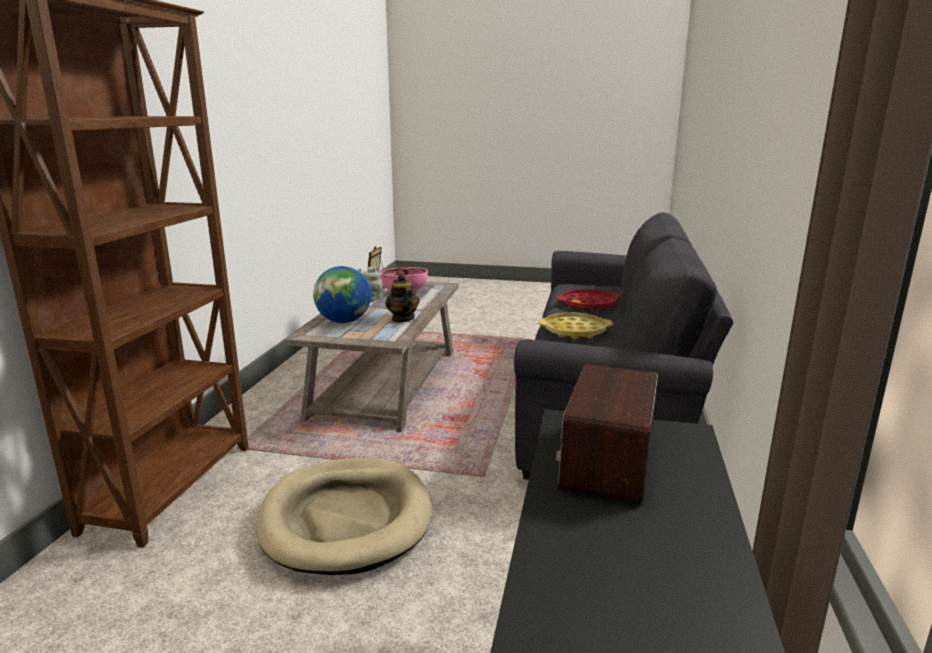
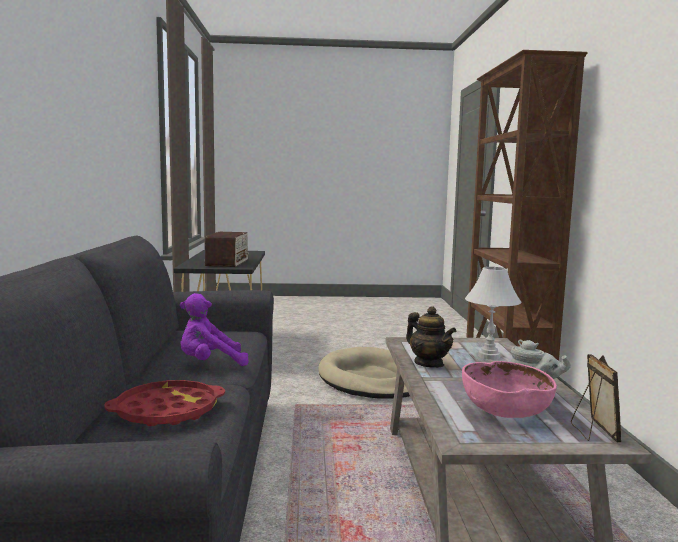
camera: 165 degrees right, 10 degrees down
globe [313,266,371,323] -> white table lamp [465,267,521,360]
yellow tray [538,312,613,339] -> purple plush toy [180,293,249,366]

